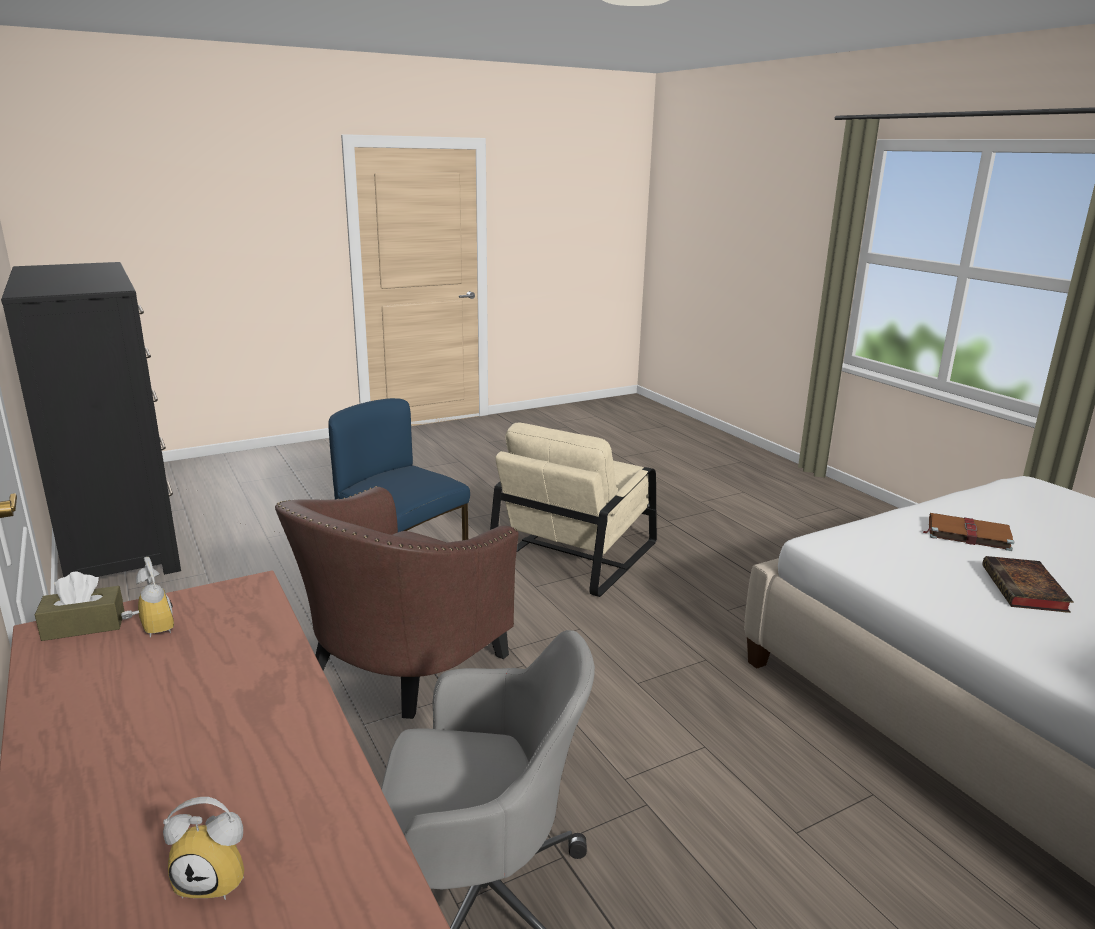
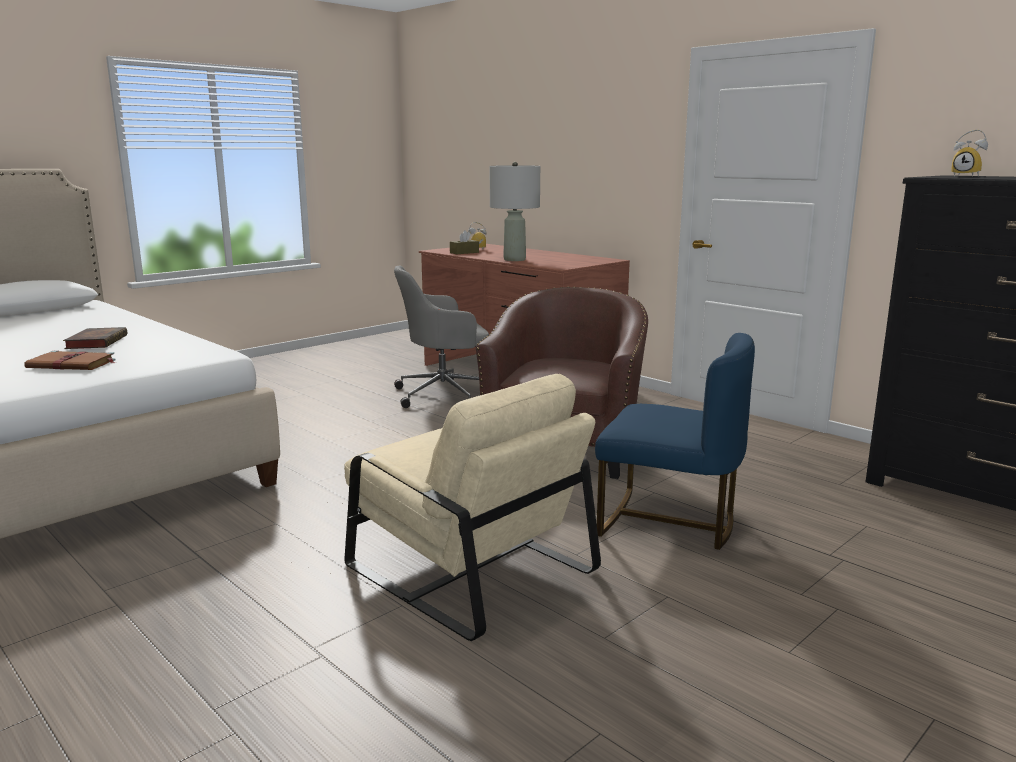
camera: 165 degrees right, 5 degrees down
brown tissue box [35,571,124,641] -> brown tissue box moved to [450,230,479,254]
alarm clock [121,557,174,637] -> alarm clock moved to [951,130,988,177]
beige armchair [490,422,657,597] -> beige armchair turned 120 degrees clockwise [344,374,601,641]
none -> grey table lamp [490,162,540,261]

